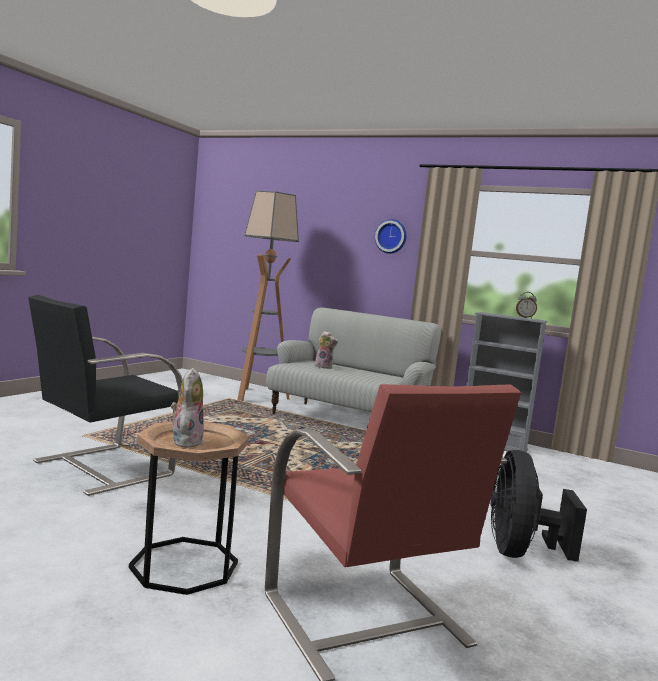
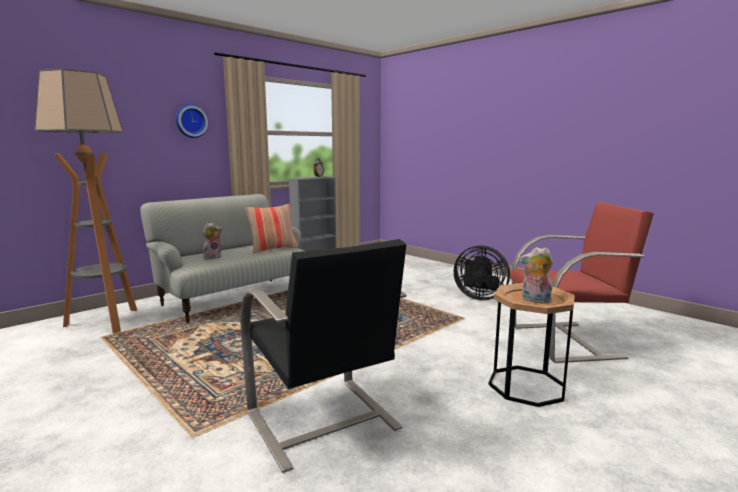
camera: 70 degrees left, 5 degrees up
none -> pillow [245,204,298,253]

